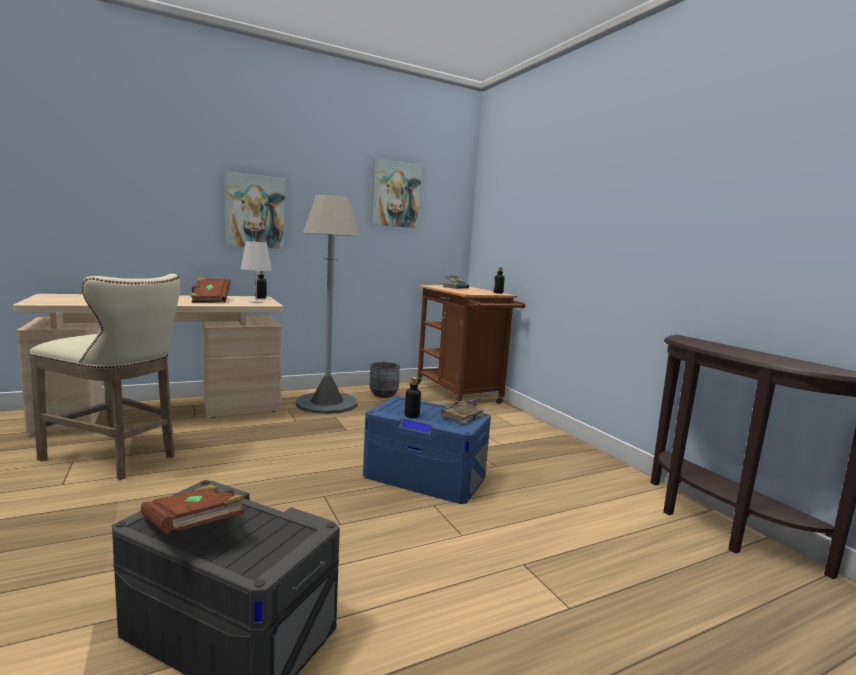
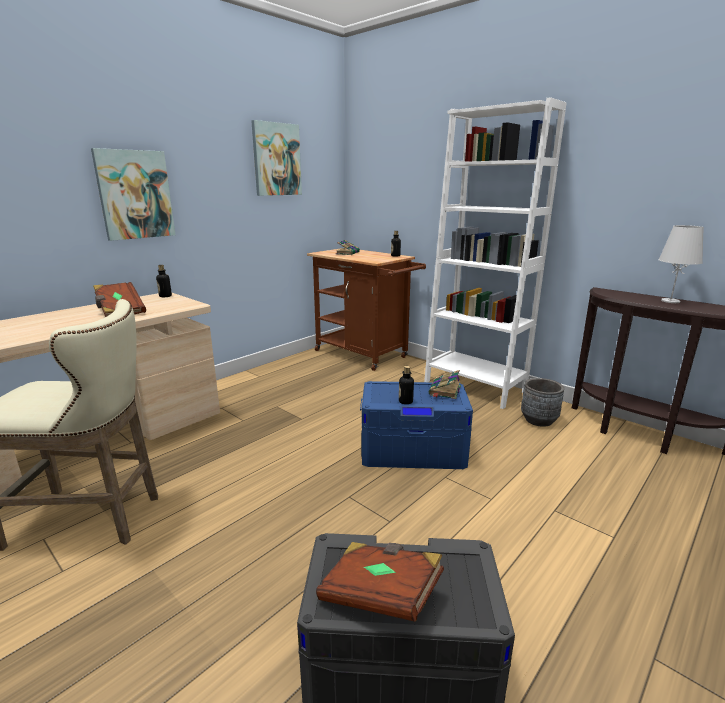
camera: 20 degrees left, 10 degrees up
white table lamp [240,241,272,303] -> white table lamp moved to [658,225,704,303]
grey floor lamp [296,195,361,414] -> none
grey planter [370,362,400,398] -> grey planter moved to [521,378,564,427]
none -> white bookcase [424,97,567,409]

